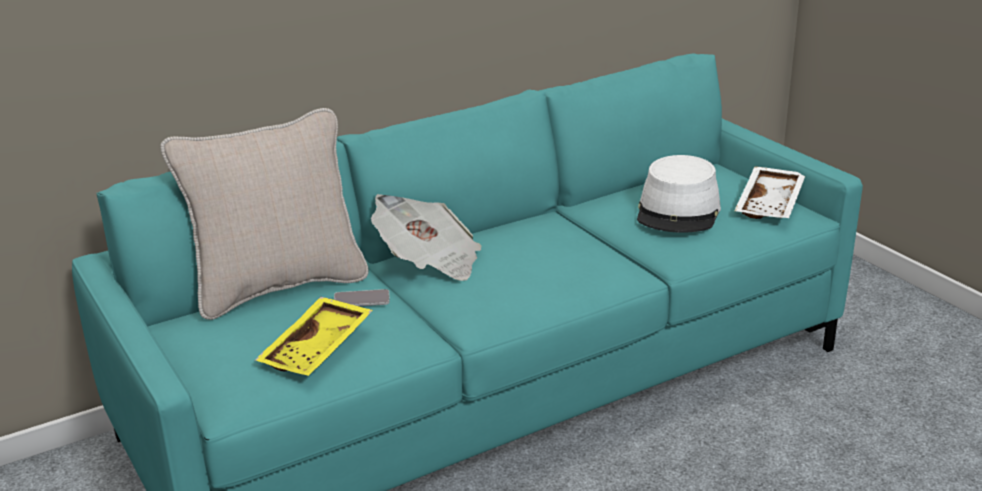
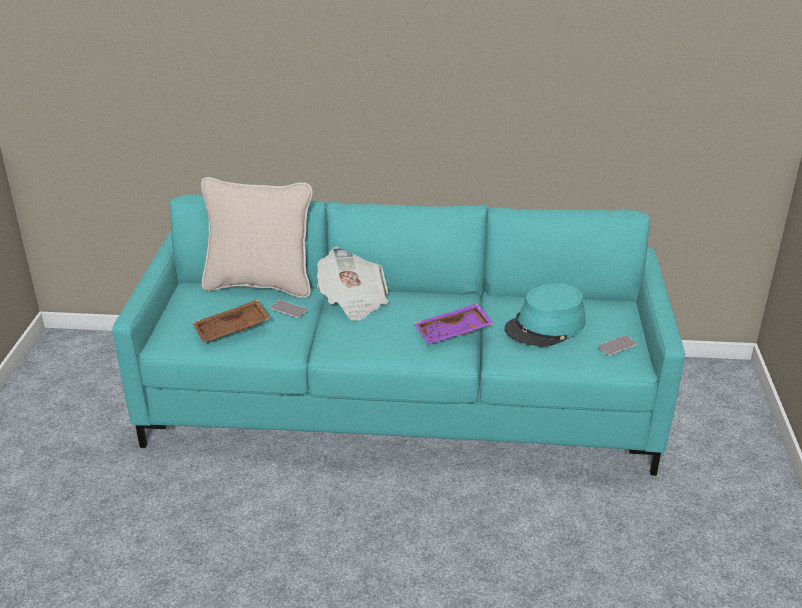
camera: 35 degrees right, 5 degrees up
yellow tray [255,297,373,376] -> brown tray [193,299,270,343]
white hat [637,155,721,232] -> turquoise hat [505,283,586,347]
white tray [734,166,805,219] -> phone [598,335,637,356]
none -> purple tray [414,303,494,344]

